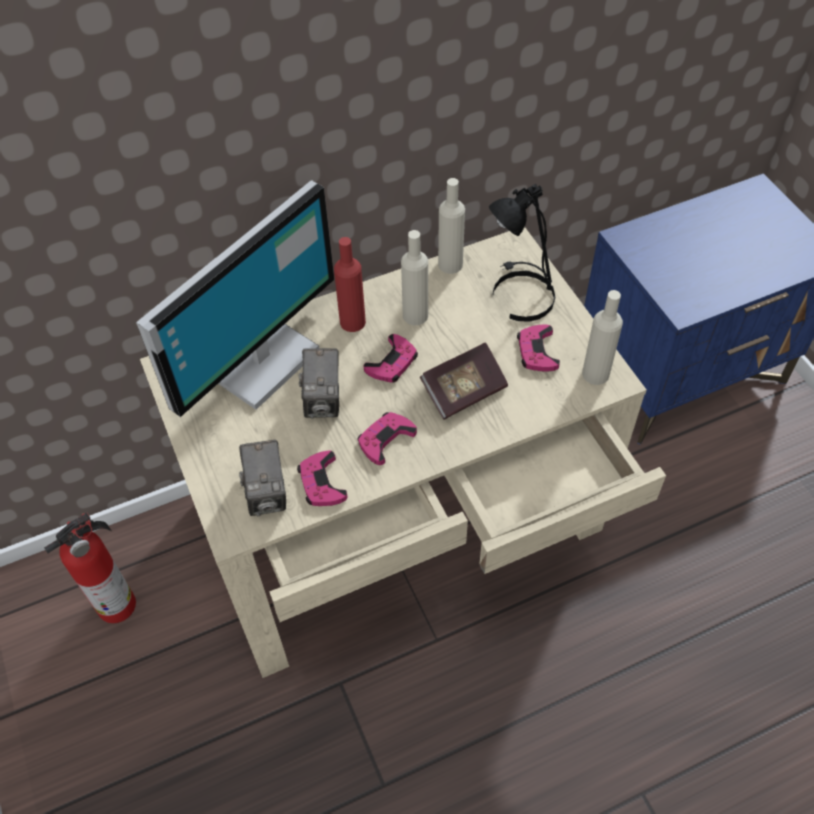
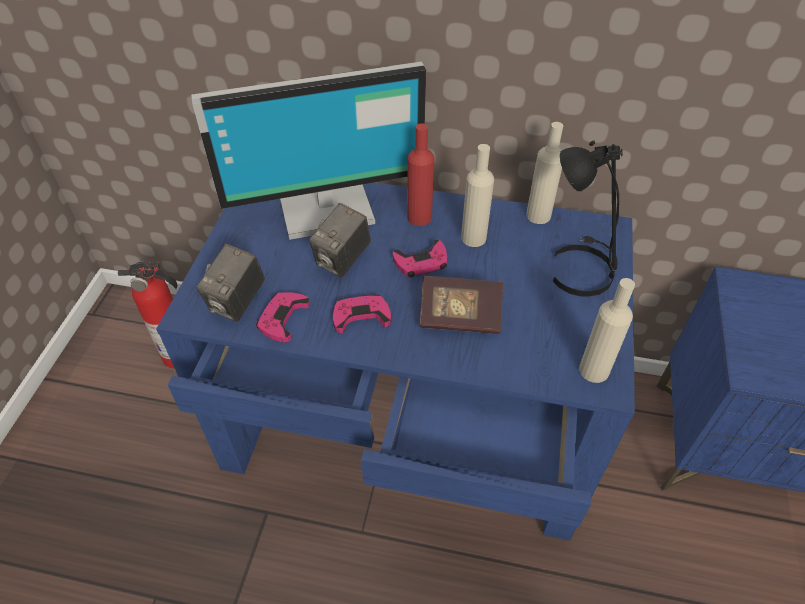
camera: 35 degrees right, 5 degrees down
beige desk [140,227,666,678] -> blue desk [156,182,635,540]
pink game controller [517,325,560,372] -> none

